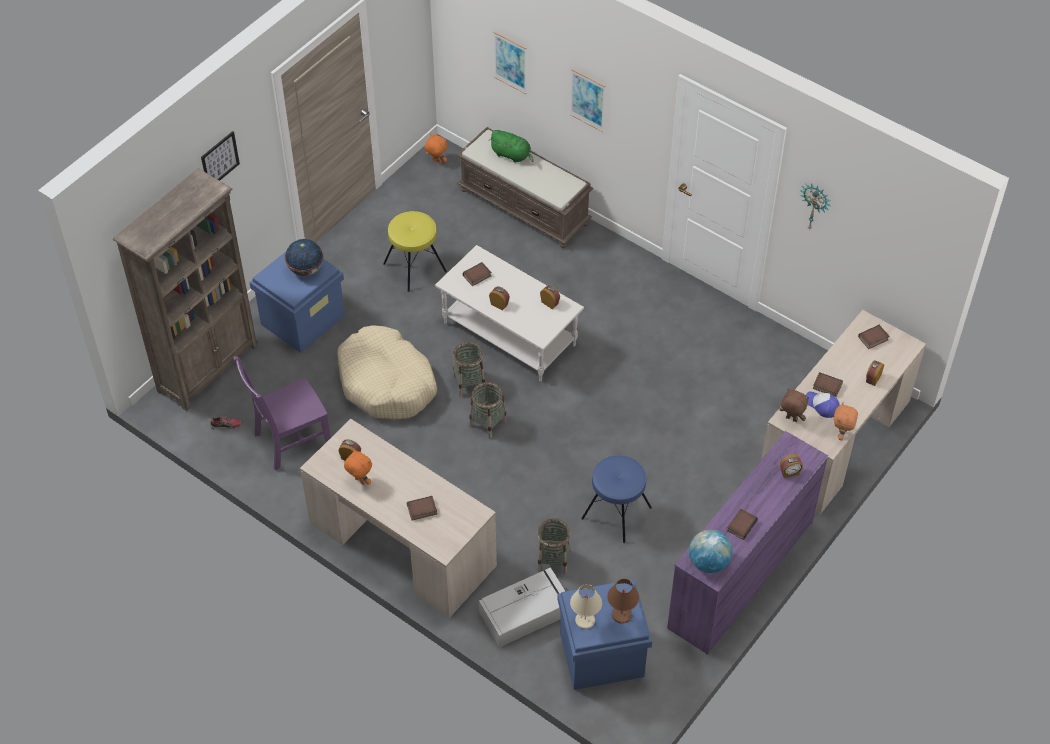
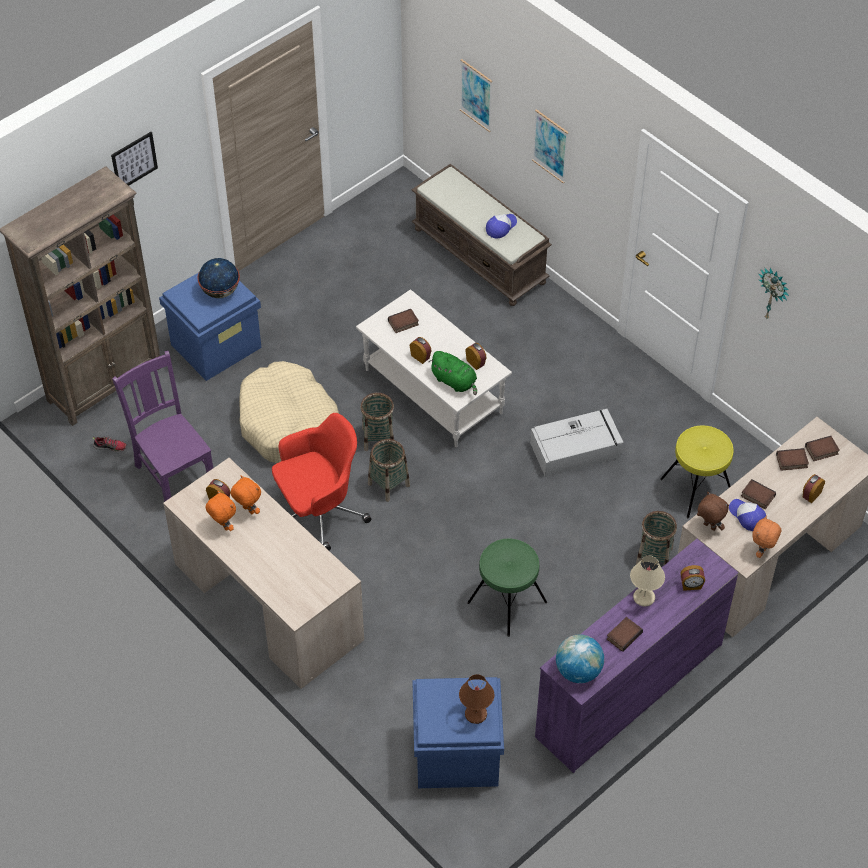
camera: 10 degrees right, 0 degrees up
purple chair [234,356,331,470] -> purple chair turned 75 degrees clockwise [112,351,213,502]
yellow stool [383,211,447,292] -> yellow stool moved to [660,426,733,518]
book [407,496,437,520] -> book moved to [776,448,809,471]
orange plush toy [425,133,447,164] -> orange plush toy moved to [231,475,261,514]
grey storage box [479,567,565,647] -> grey storage box moved to [530,409,624,477]
green plush toy [489,130,534,163] -> green plush toy moved to [429,351,477,395]
basket [537,518,570,574] -> basket moved to [636,511,677,565]
beige table lamp [570,584,602,629] -> beige table lamp moved to [630,556,665,607]
blue stool [581,455,652,543] -> green stool [467,538,547,637]
none -> red office chair [272,413,371,550]
none -> cap [486,214,517,238]

